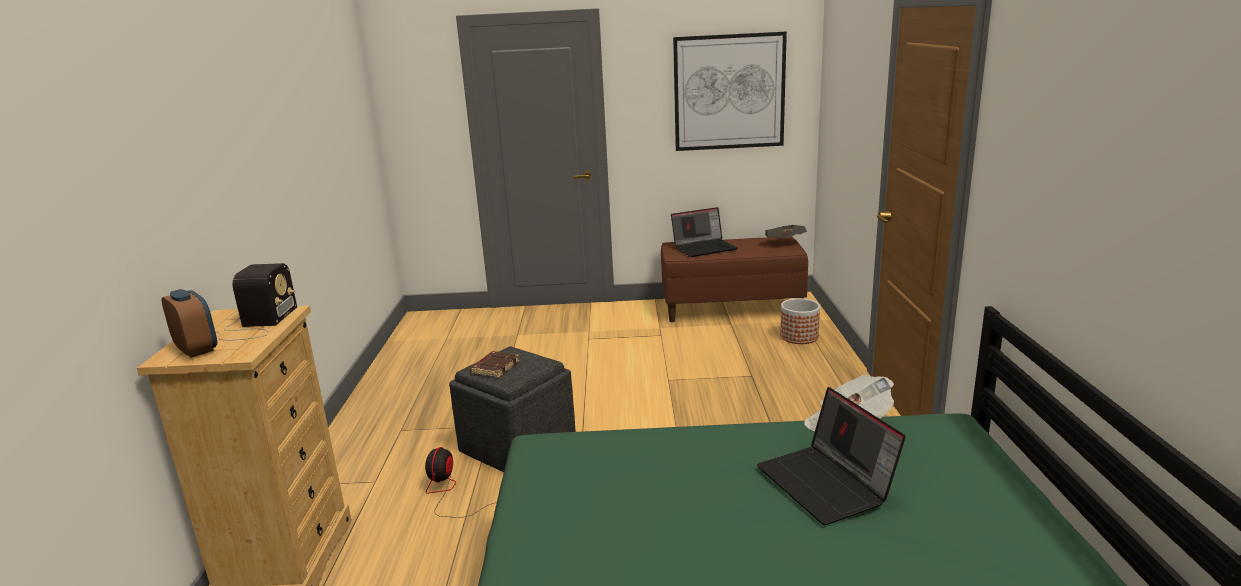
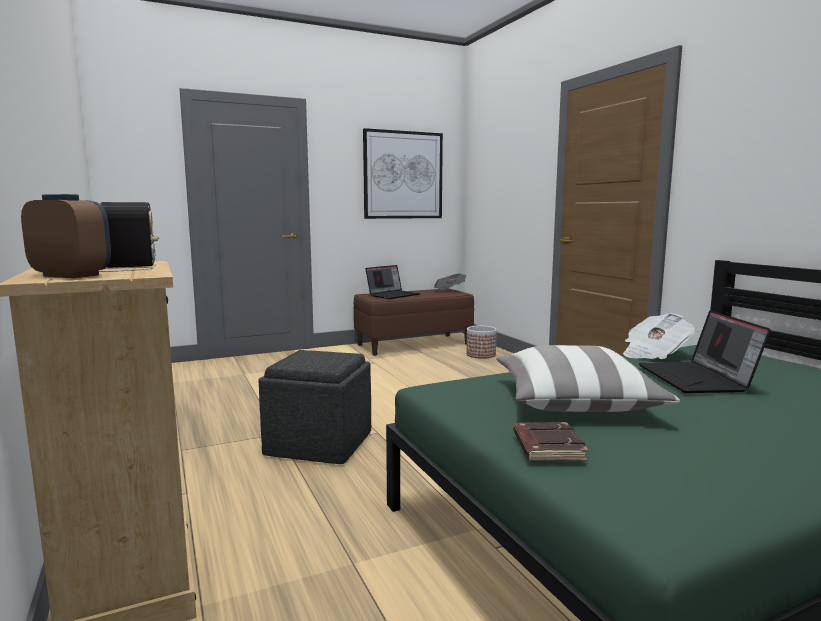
camera: 25 degrees left, 10 degrees down
fan [425,447,494,518] -> none
brown book [470,351,520,378] -> brown book moved to [514,422,588,462]
laptop [757,387,906,525] -> laptop turned 45 degrees clockwise [639,310,771,393]
none -> pillow [496,345,680,412]

